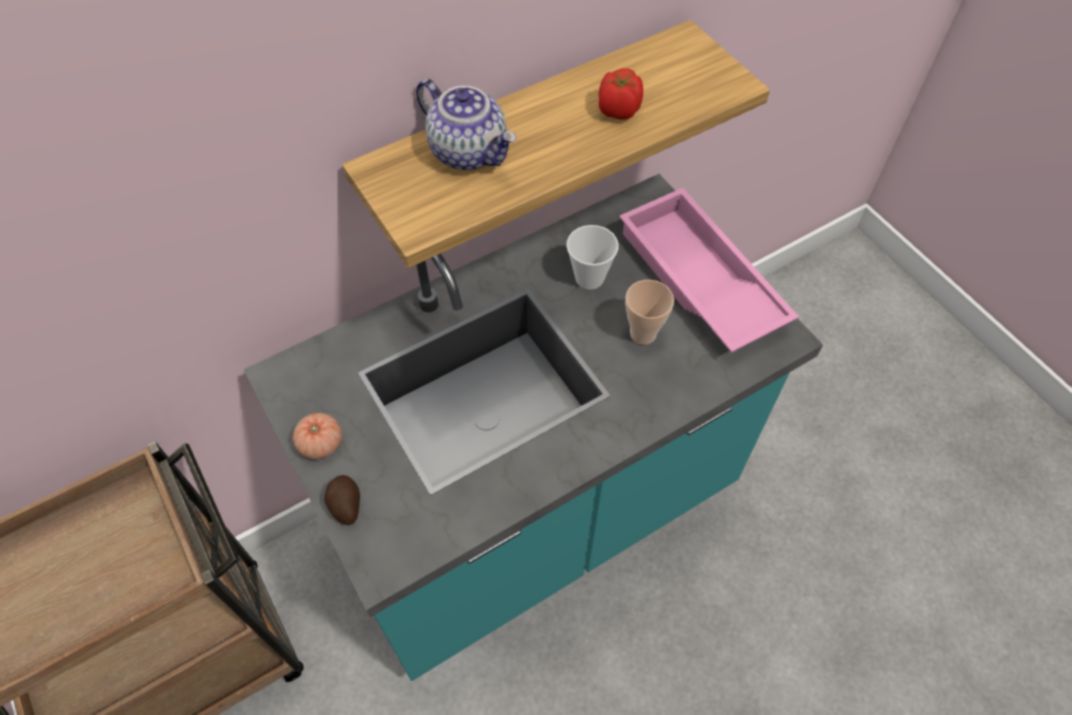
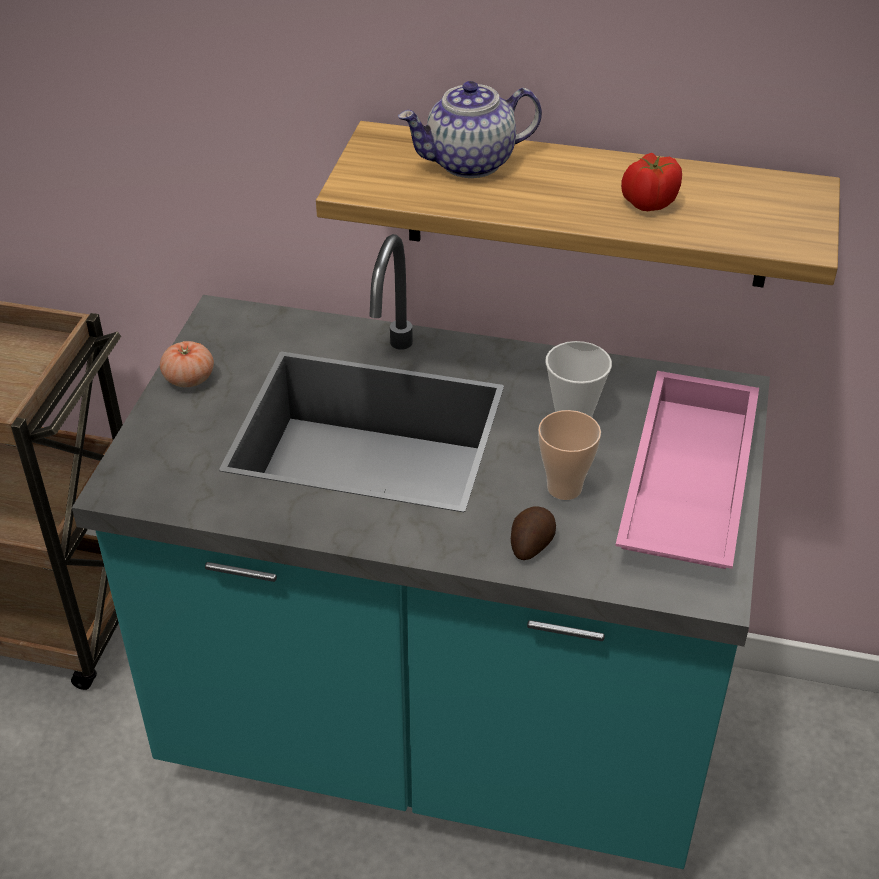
camera: 45 degrees right, 15 degrees down
potato [324,475,360,525] -> potato moved to [511,506,556,560]
teapot [416,79,516,170] -> teapot turned 75 degrees clockwise [398,81,542,178]

